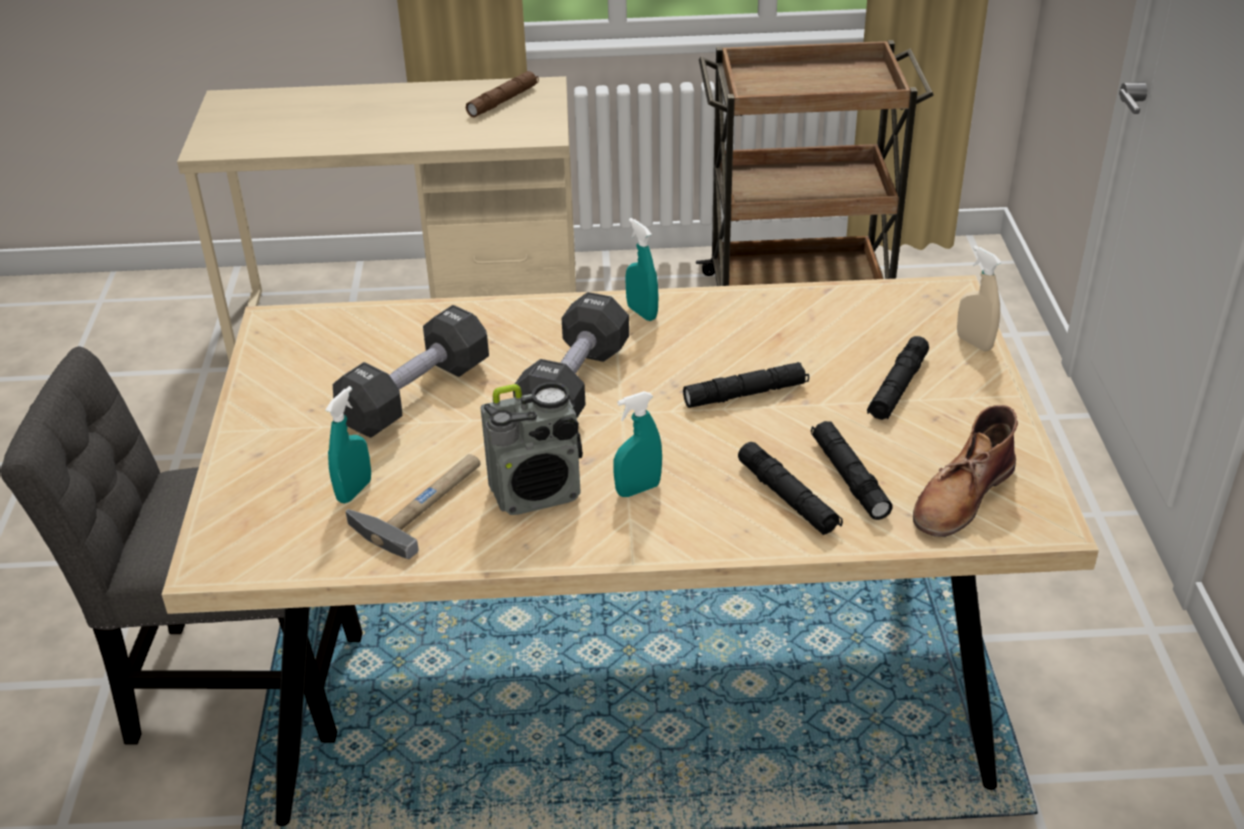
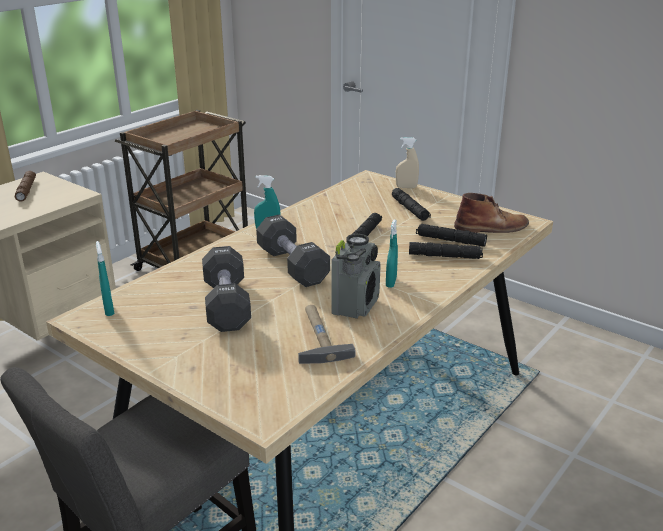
camera: 50 degrees left, 10 degrees down
turquoise spray bottle [325,386,371,504] -> turquoise spray bottle moved to [96,241,114,316]
brown boot [913,405,1018,537] -> brown boot turned 90 degrees counterclockwise [454,193,529,233]

